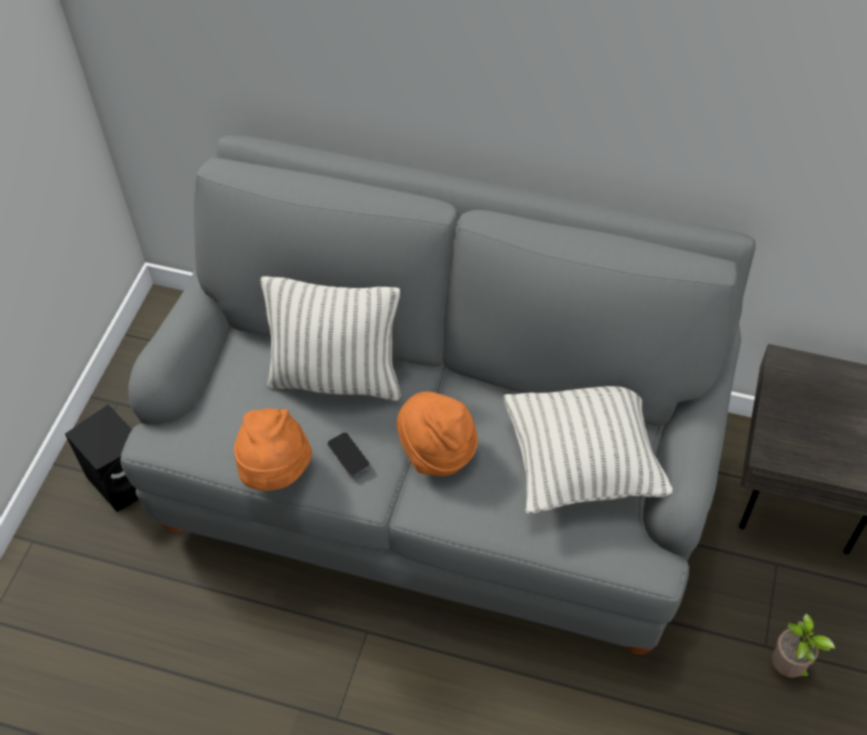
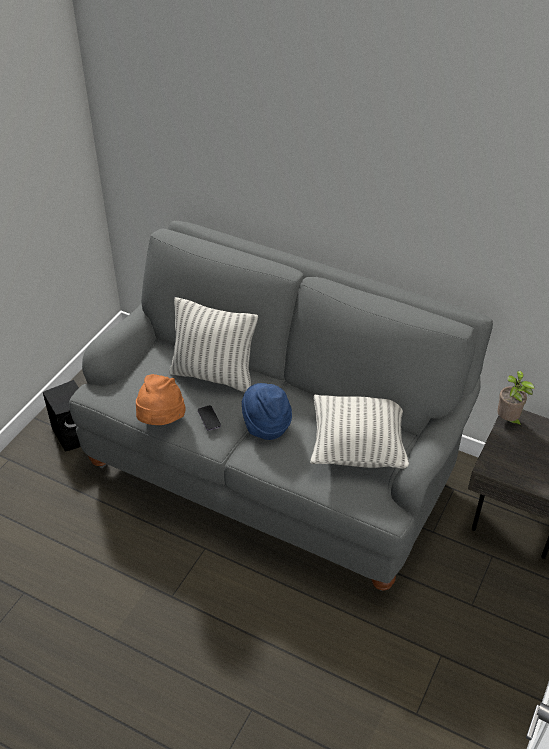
camera: 10 degrees right, 10 degrees down
orange hat [396,392,478,476] -> blue hat [242,383,292,440]
potted plant [772,613,835,679] -> potted plant moved to [497,371,535,428]

